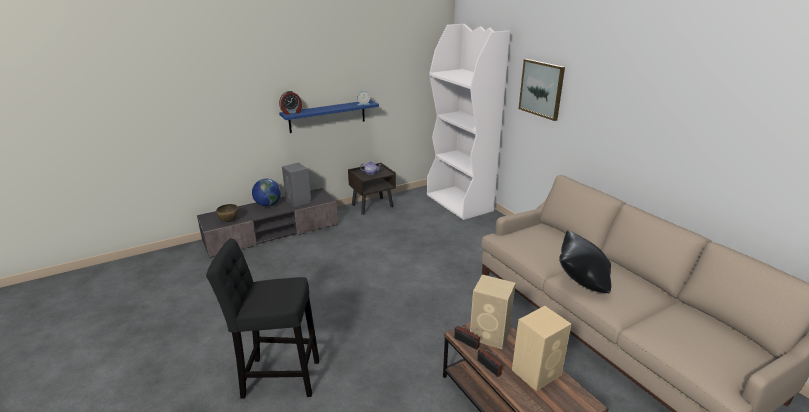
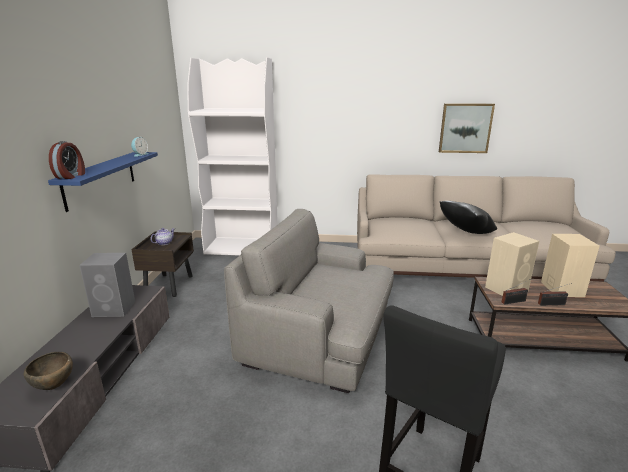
camera: 55 degrees left, 5 degrees down
globe [252,179,281,206] -> none
picture [519,59,565,121] -> picture moved to [439,103,495,153]
none -> grey armchair [224,209,394,393]

